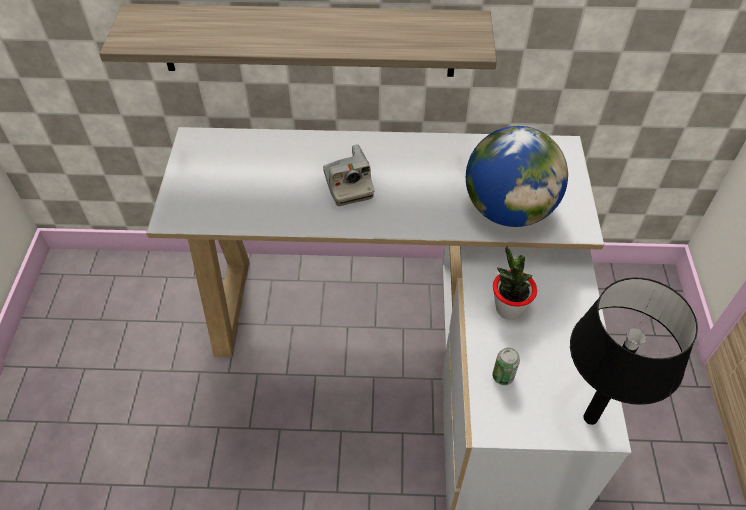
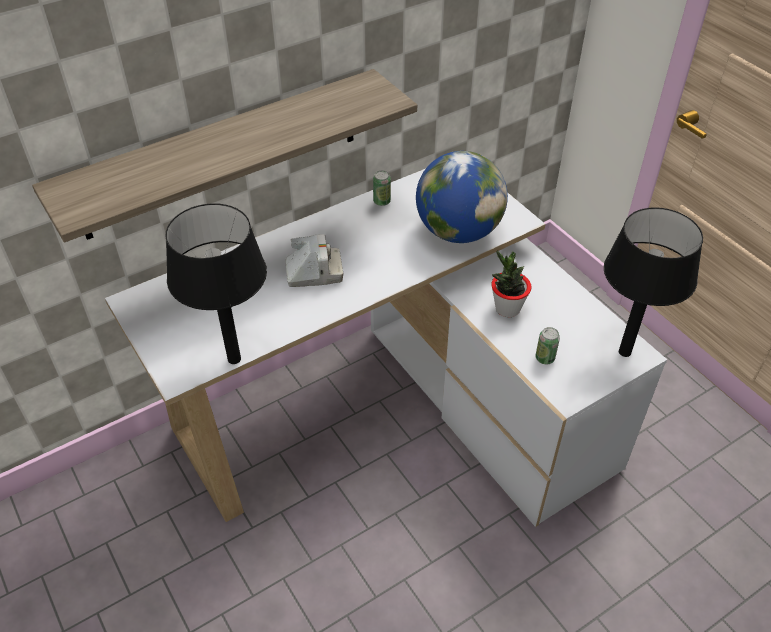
camera: 35 degrees left, 5 degrees down
camera [323,144,374,206] -> camera turned 45 degrees counterclockwise [285,234,343,287]
none -> black table lamp [165,203,267,364]
none -> can [373,171,391,206]

